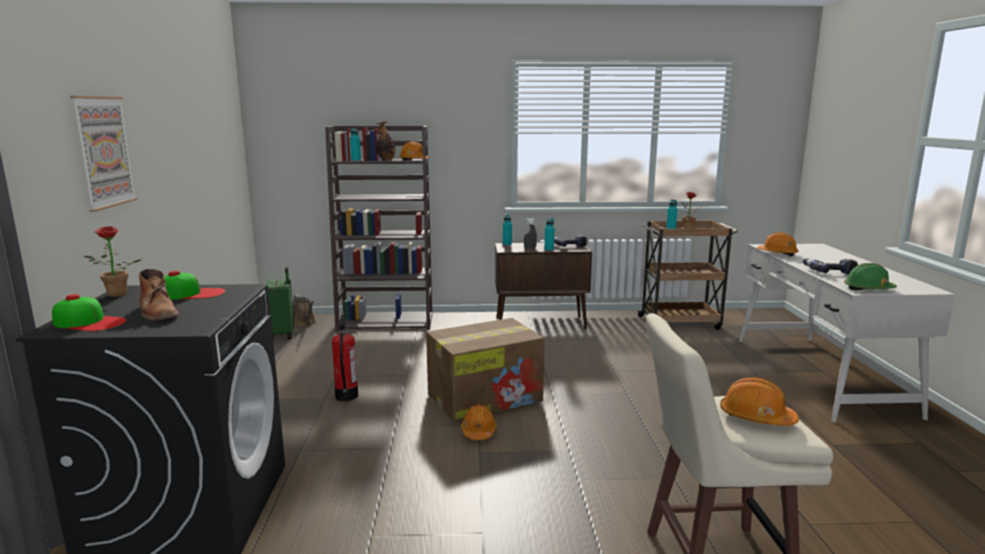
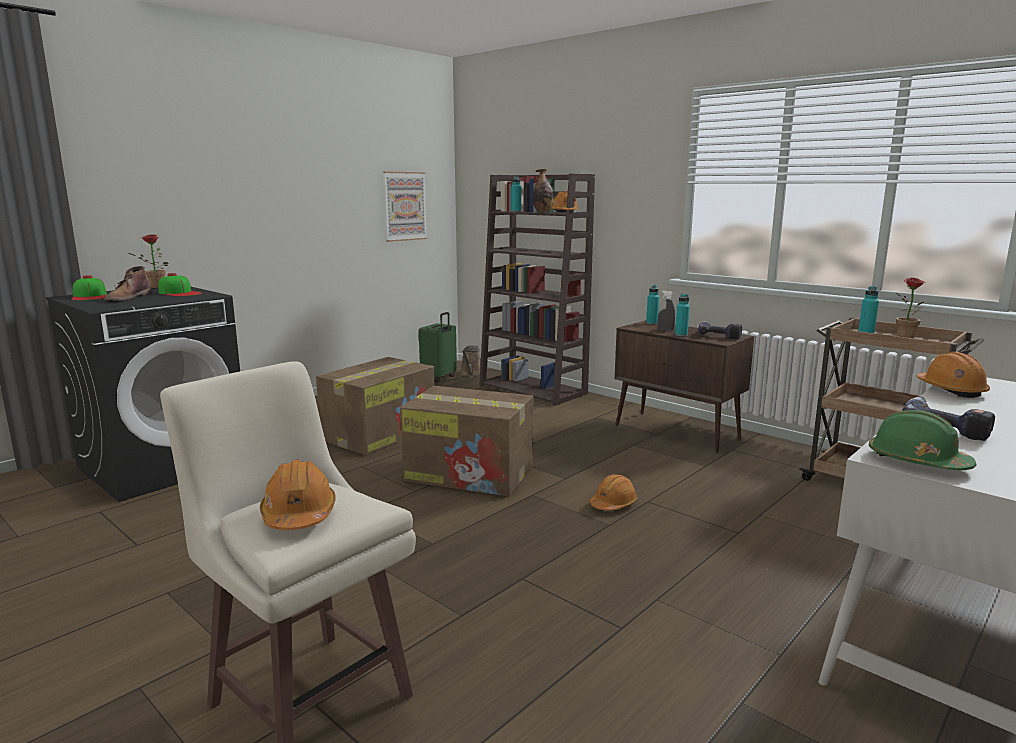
camera: 45 degrees right, 0 degrees up
picture [70,96,138,212] -> picture moved to [383,171,428,242]
fire extinguisher [332,315,358,401] -> cardboard box [316,357,435,456]
orange hard hat [461,404,497,440] -> orange hard hat moved to [590,474,638,511]

